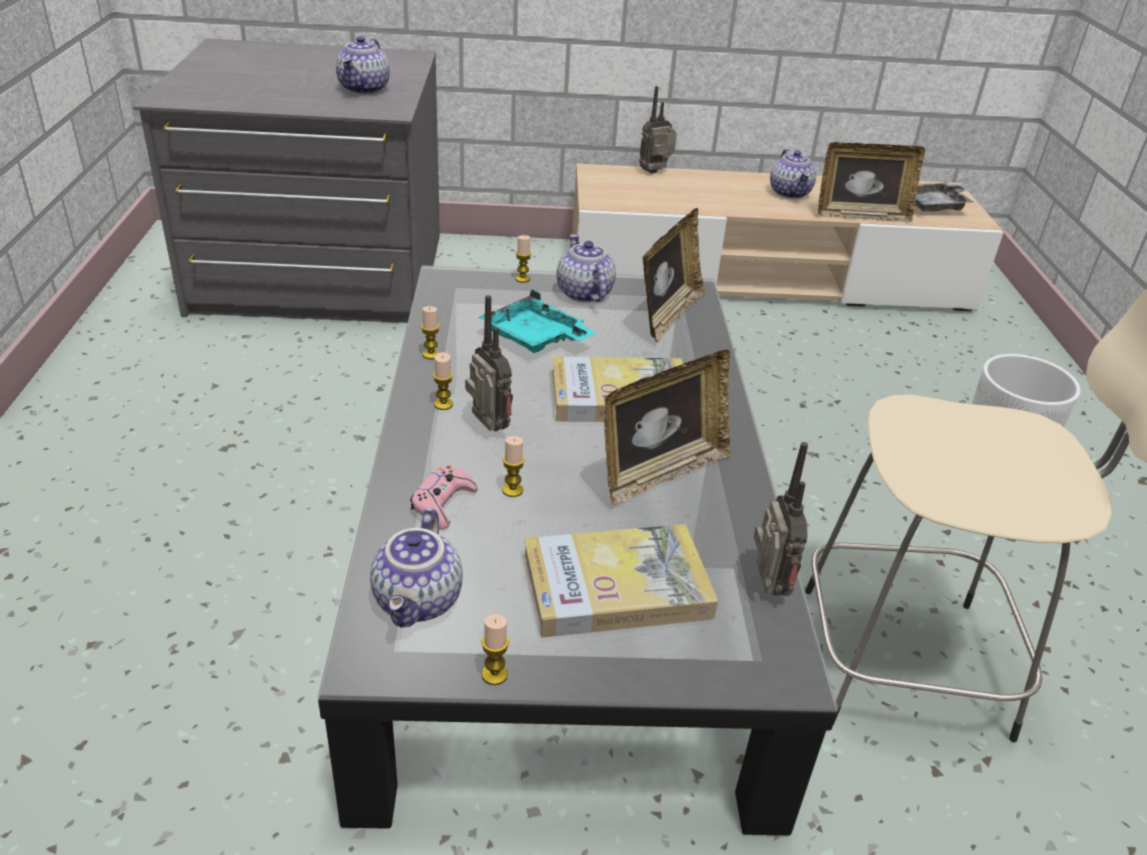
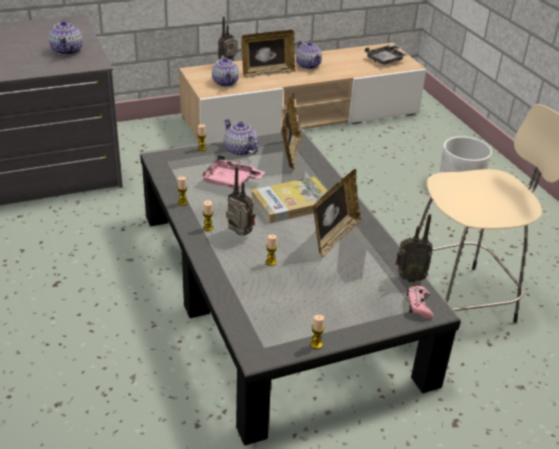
camera: 20 degrees left, 0 degrees up
teapot [370,508,463,628] -> teapot moved to [212,55,239,87]
pink game controller [410,466,478,530] -> pink game controller moved to [407,285,434,319]
turquoise tray [478,289,596,353] -> pink tray [199,155,265,189]
book [523,524,718,637] -> none
radio [754,442,808,596] -> radio turned 120 degrees clockwise [395,214,433,282]
picture frame [818,142,925,222] -> picture frame moved to [241,30,296,77]

